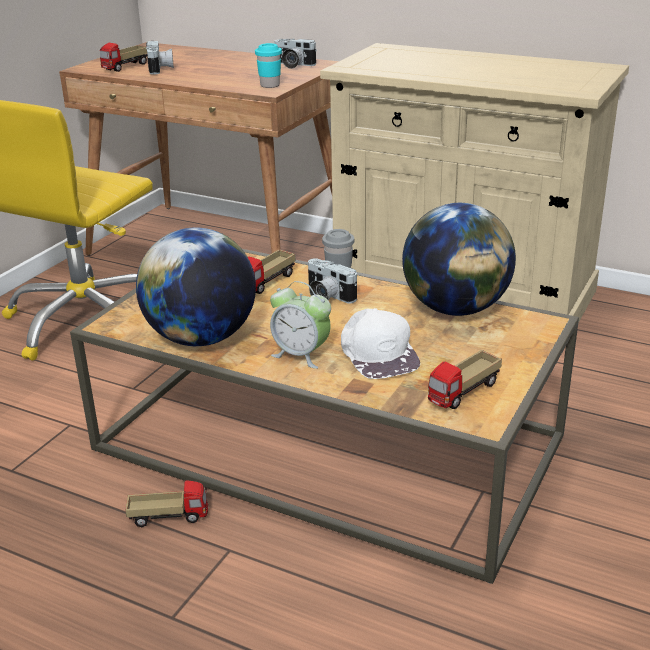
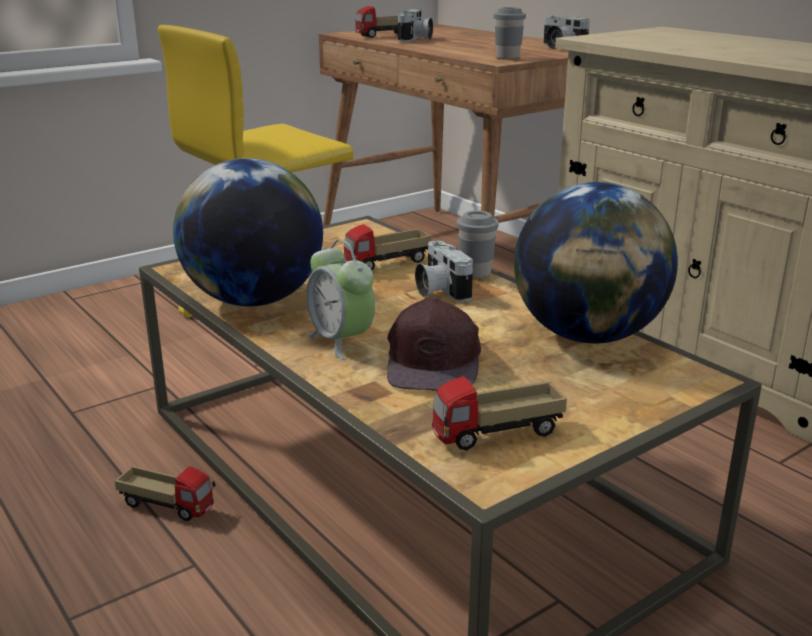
camera: 25 degrees right, 5 degrees down
turquoise cup [255,43,282,88] -> grey cup [494,7,526,60]
white cap [341,308,420,379] -> brown cap [387,296,481,391]

